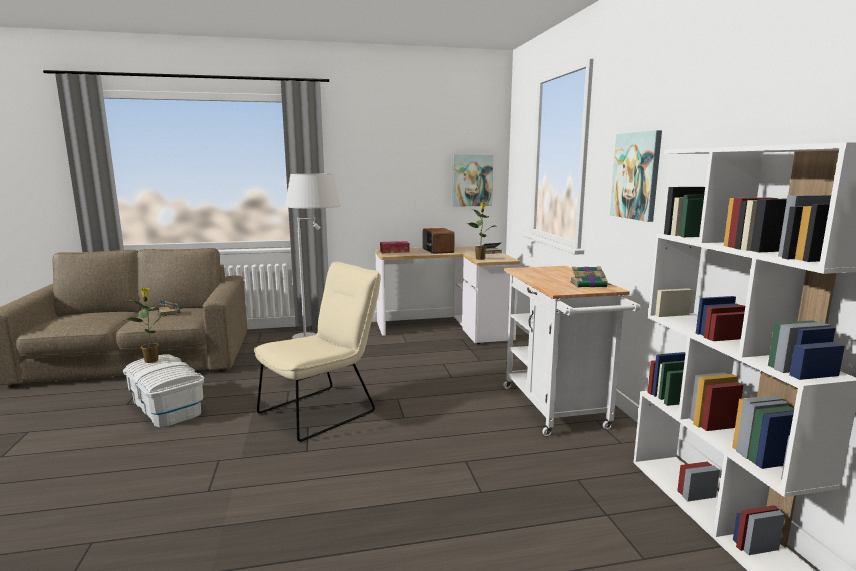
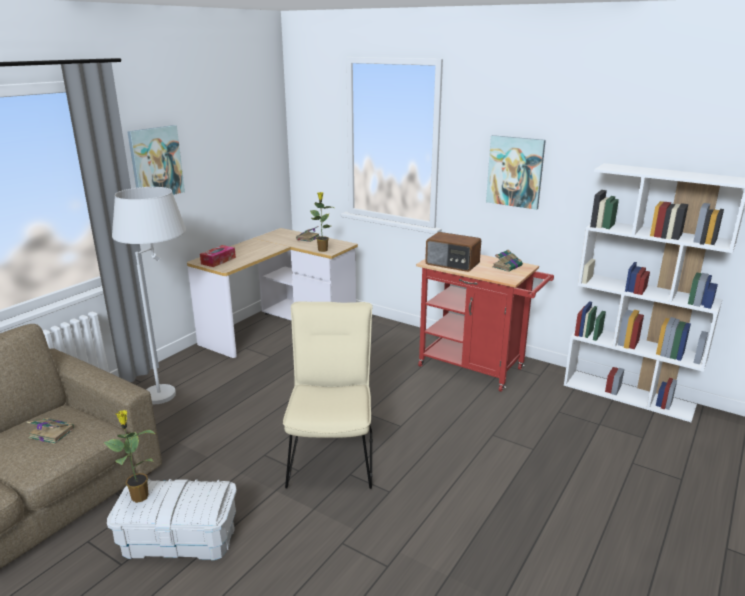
camera: 45 degrees left, 10 degrees up
radio [423,228,455,254] -> radio moved to [425,232,481,272]
picture [452,154,493,207] -> picture moved to [128,125,185,195]
white cart [503,266,641,436] -> red cart [416,254,554,392]

